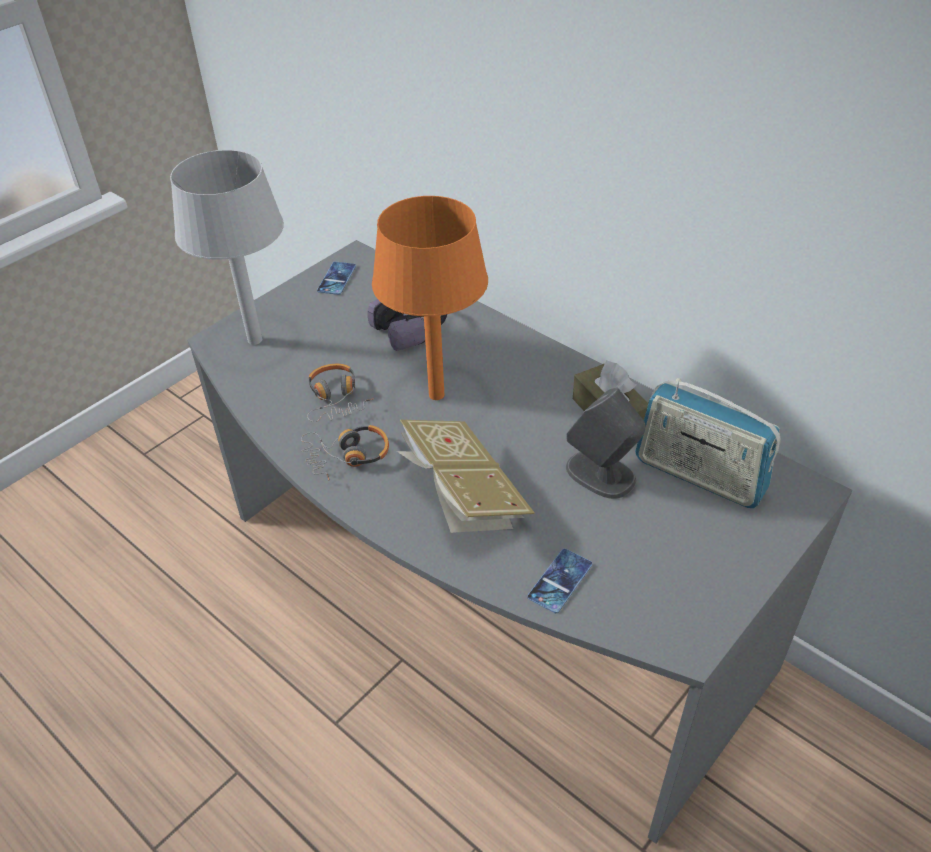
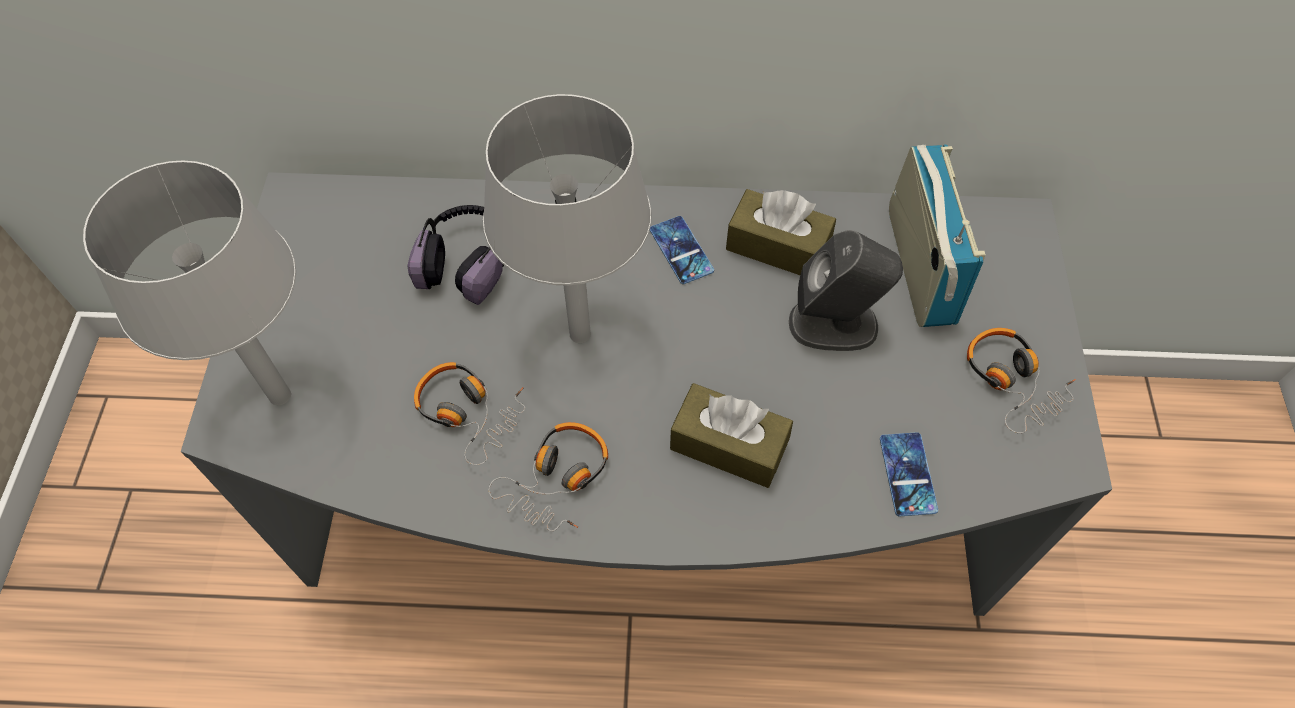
camera: 40 degrees left, 15 degrees up
phone [317,261,356,295] -> phone moved to [650,216,714,284]
orange table lamp [372,196,488,400] -> grey table lamp [483,94,652,343]
book [397,420,534,533] -> brown tissue box [670,383,793,488]
radio [635,378,781,508] -> radio turned 90 degrees counterclockwise [889,144,986,327]
none -> headphones [967,328,1076,434]

